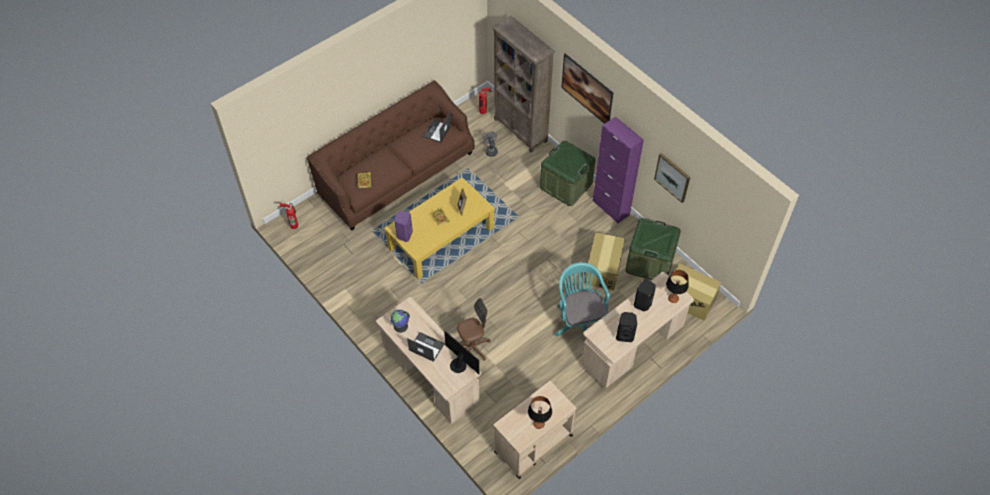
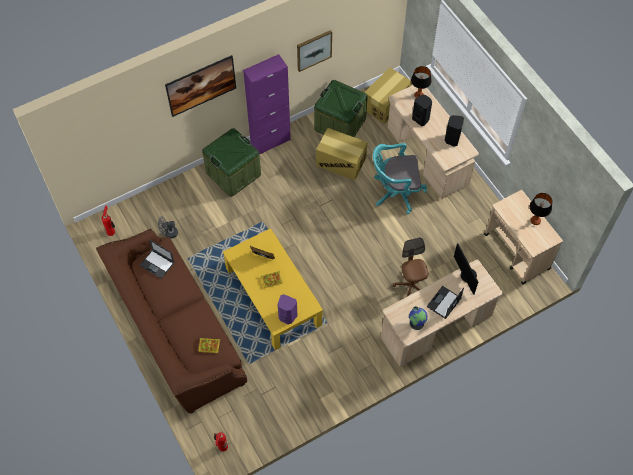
camera: 80 degrees left, 5 degrees up
monitor [444,331,479,374] -> monitor turned 75 degrees counterclockwise [454,243,478,294]
brown bookcase [492,16,555,153] -> none

